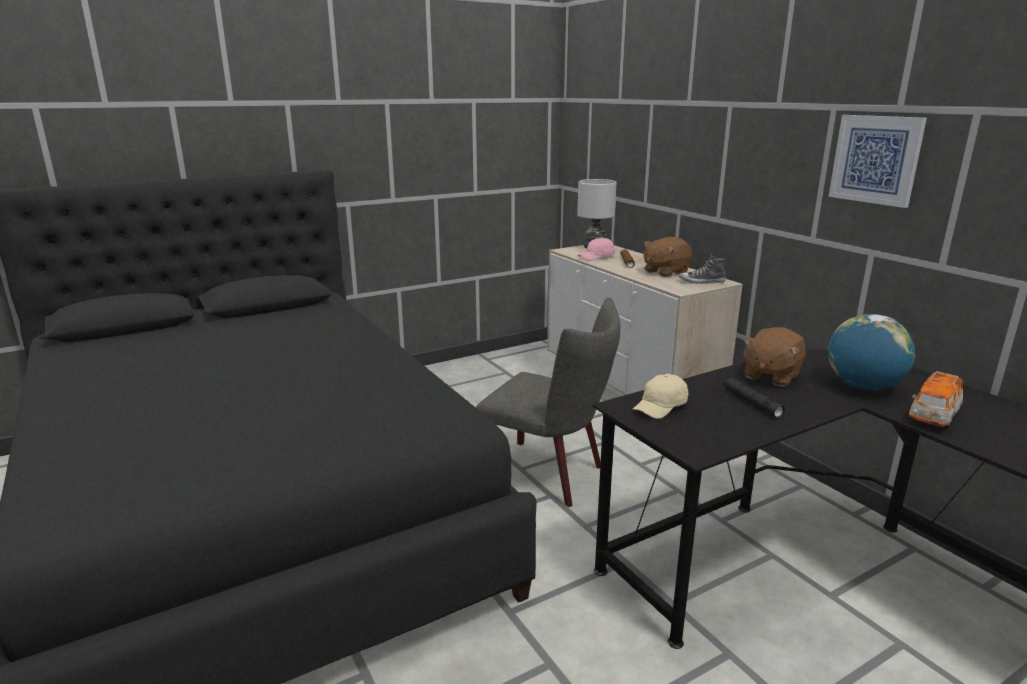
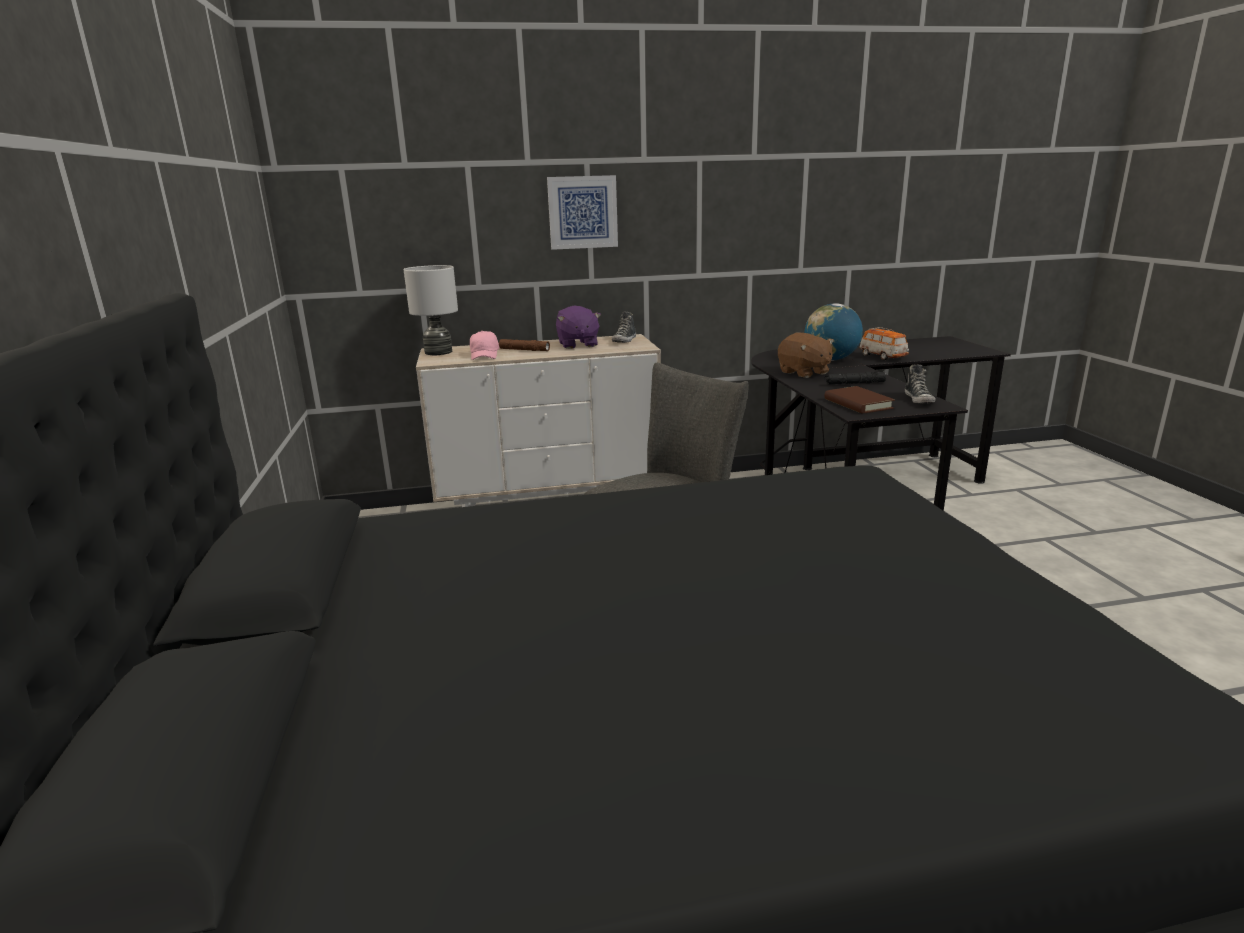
camera: 70 degrees left, 0 degrees up
beige cap [633,374,688,419] -> brown book [824,386,895,414]
brown plush toy [644,237,692,277] -> purple plush toy [556,306,601,349]
picture [828,115,927,208] -> picture moved to [547,175,618,250]
none -> shoe [905,364,935,404]

